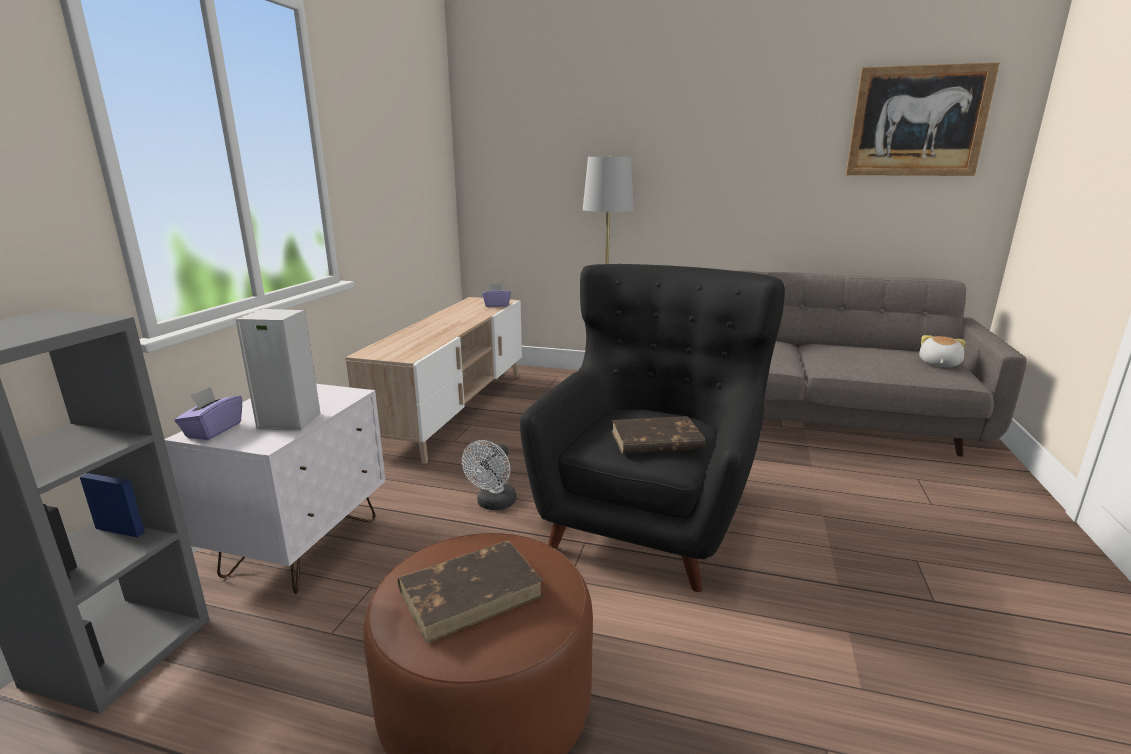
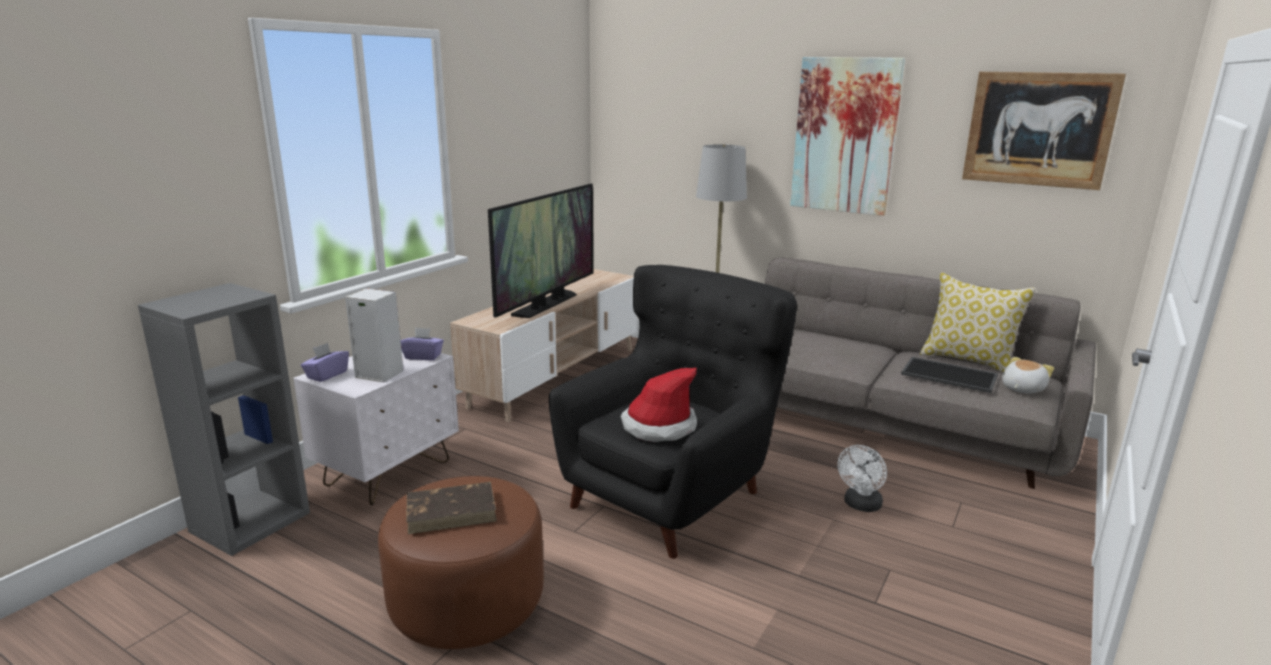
camera: 15 degrees right, 0 degrees up
white fan [462,440,516,510] -> white fan moved to [838,445,887,512]
purple tissue box [482,283,511,307] -> purple tissue box moved to [401,327,444,360]
brown book [611,416,705,454] -> hat [621,368,697,442]
none -> television [488,184,593,318]
none -> picture [790,57,905,216]
none -> tray [901,357,998,393]
none -> pillow [920,273,1036,373]

